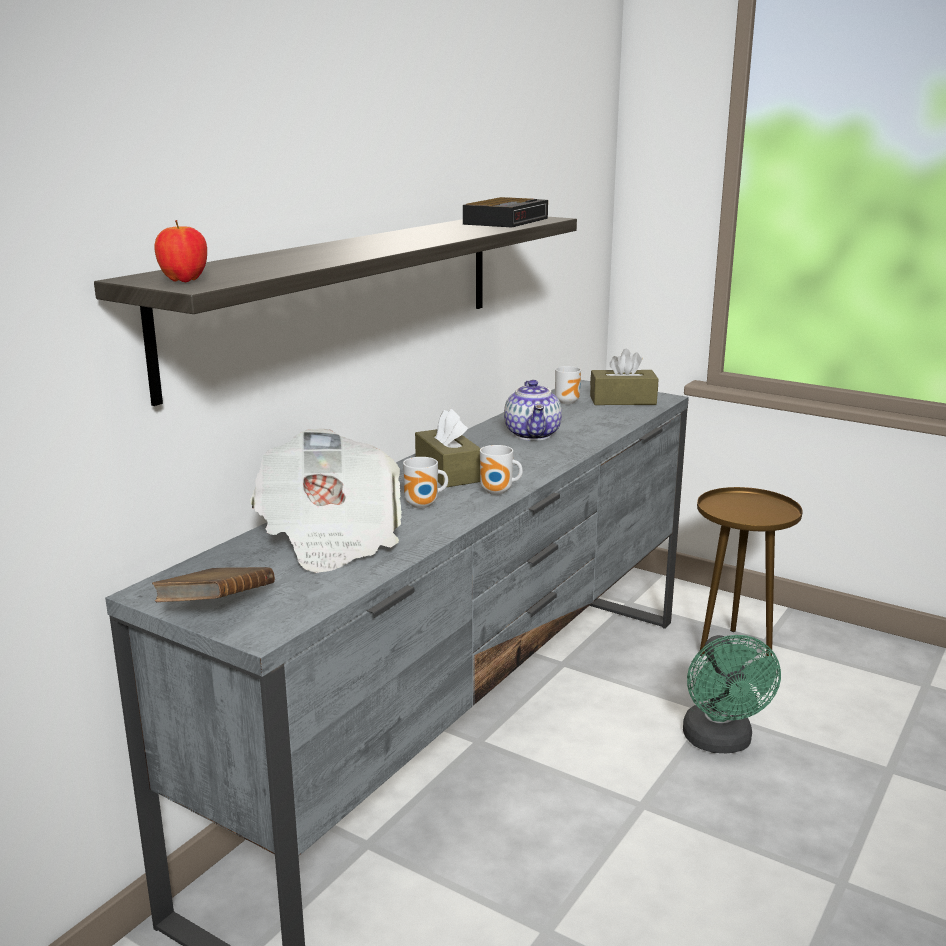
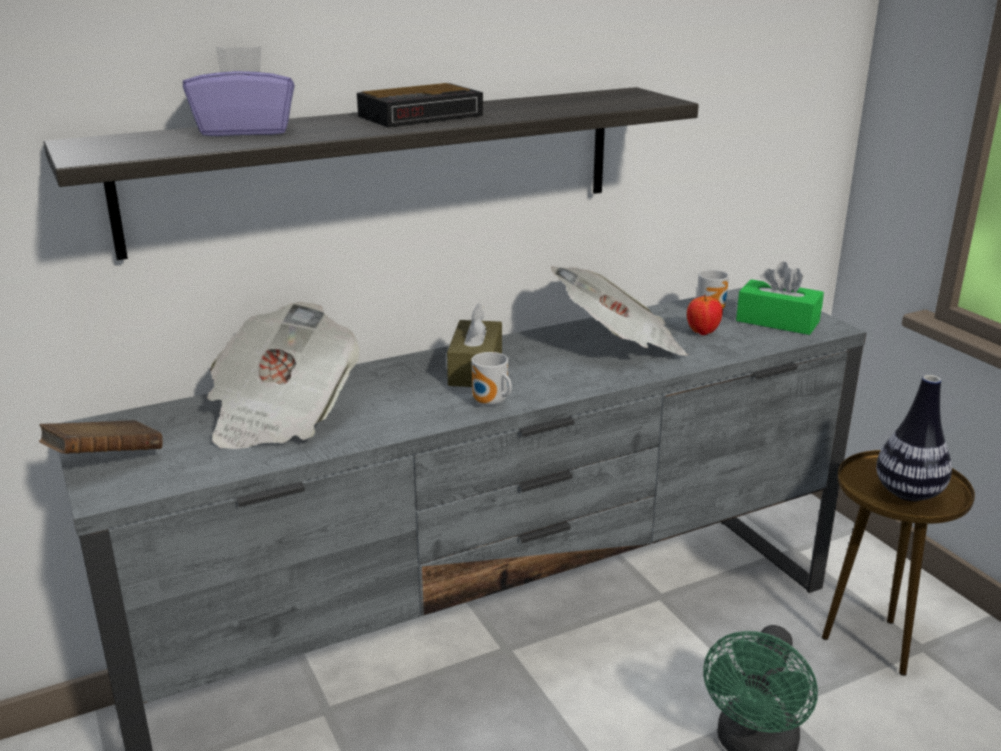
camera: 30 degrees right, 5 degrees up
apple [155,220,207,282] -> apple moved to [687,295,723,335]
mug [403,457,448,508] -> none
alarm clock [463,197,548,227] -> alarm clock moved to [357,83,483,127]
teapot [504,380,562,441] -> newspaper [551,266,688,356]
brown tissue box [590,349,658,405] -> green tissue box [736,262,824,335]
none -> purple tissue box [183,46,295,136]
none -> vase [876,375,952,501]

